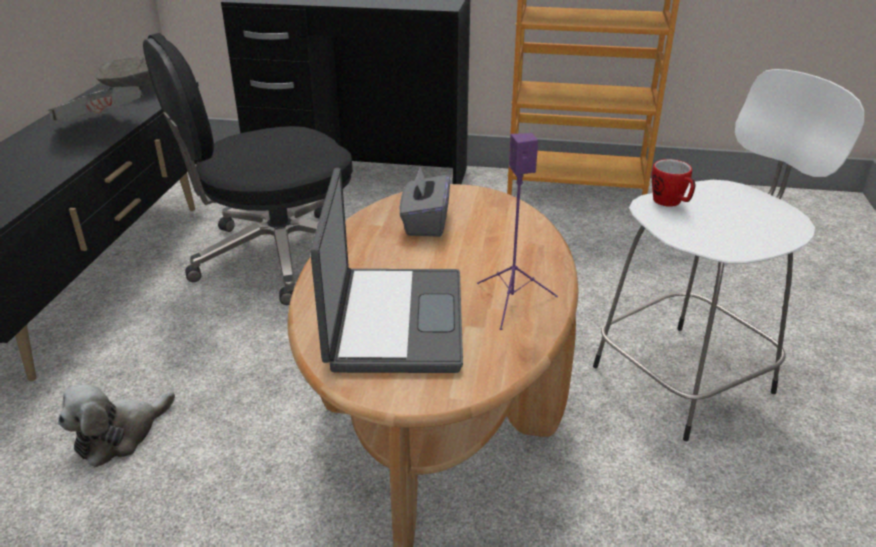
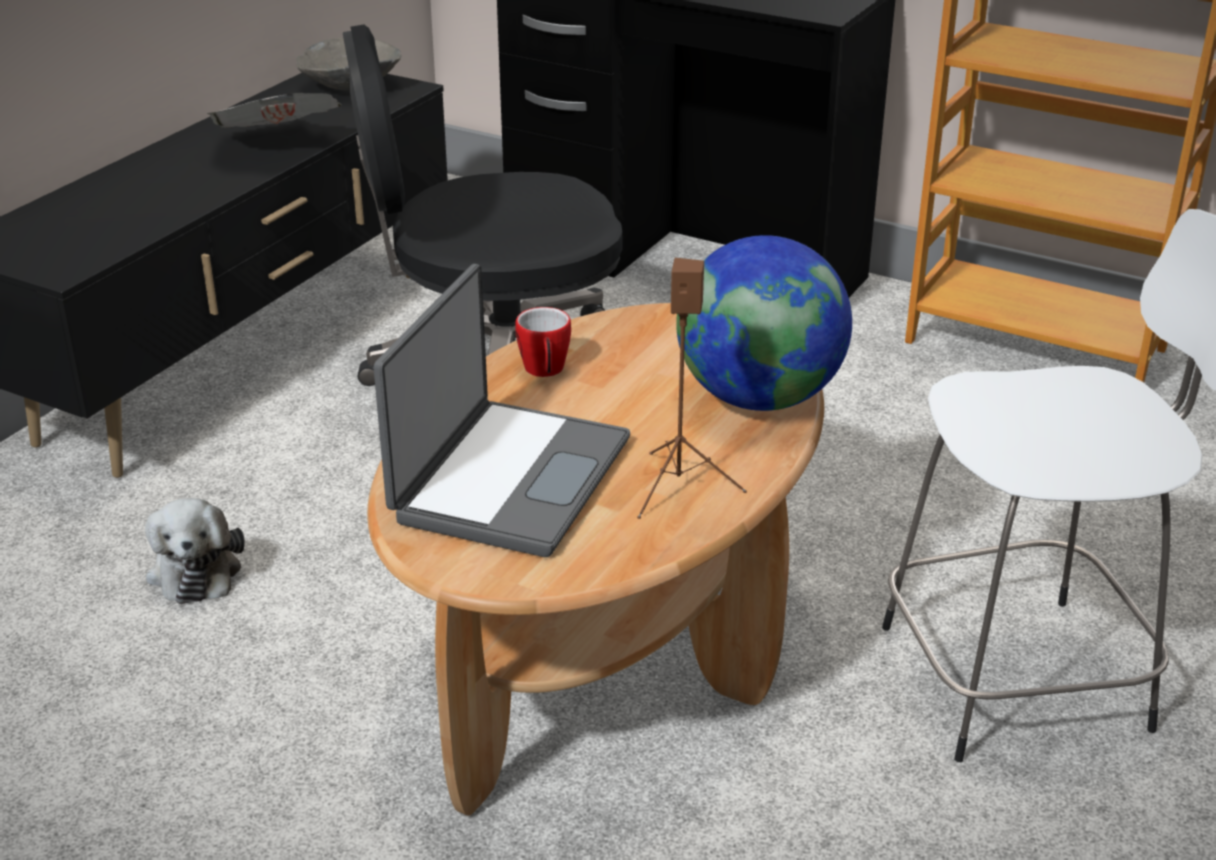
camera: 20 degrees right, 0 degrees up
plush toy [58,384,175,467] -> plush toy turned 75 degrees counterclockwise [145,498,245,604]
grey tissue box [400,166,450,237] -> none
purple speaker [477,133,558,330] -> brown speaker [637,258,747,519]
mug [652,159,696,207] -> mug moved to [515,307,571,377]
none -> globe [676,235,852,411]

